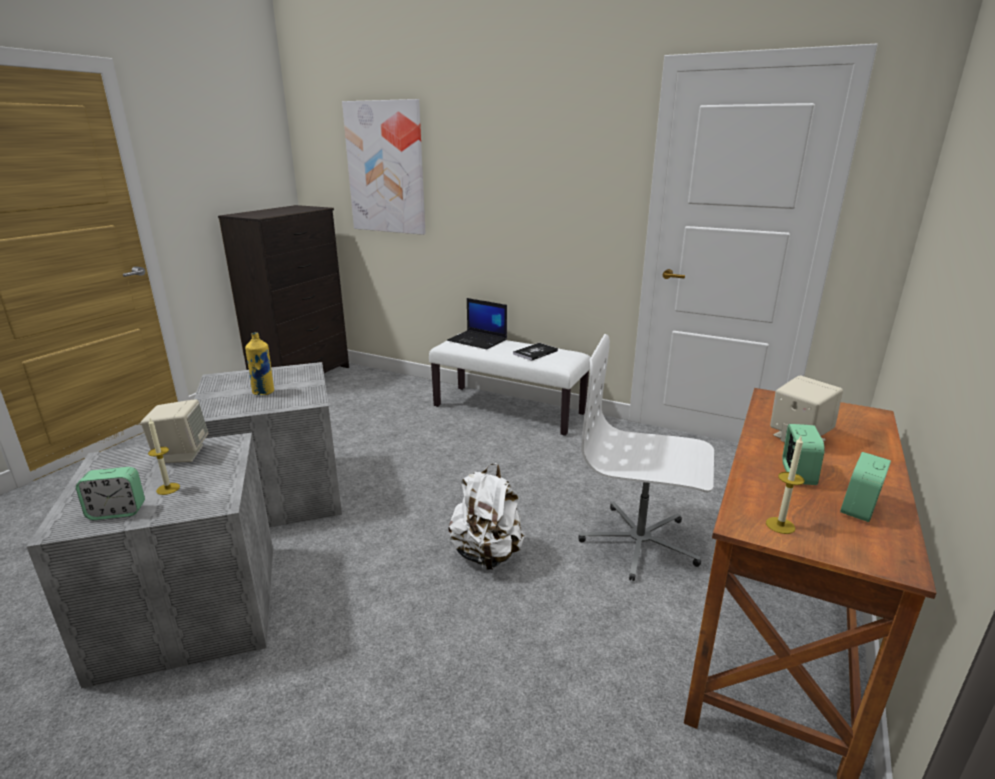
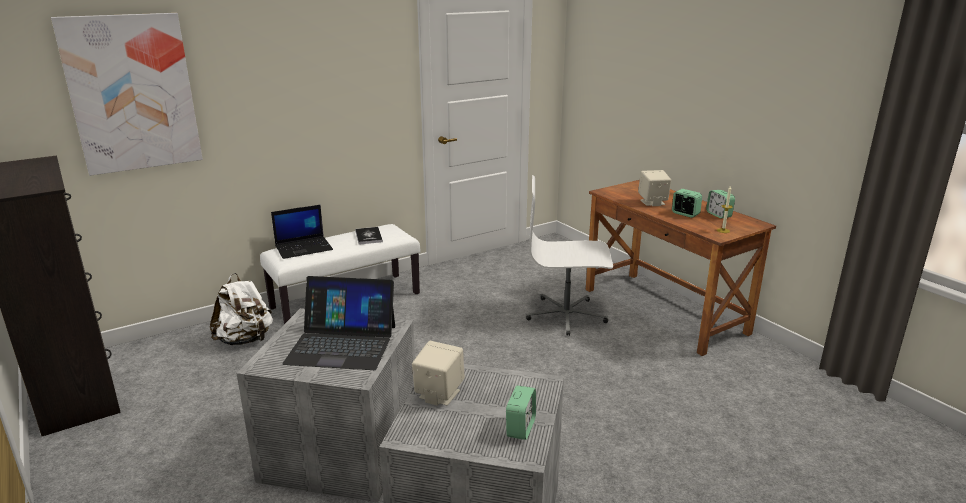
camera: 60 degrees left, 0 degrees up
candle [148,419,180,495] -> none
yellow bottle [245,332,274,395] -> laptop [282,276,395,370]
white backpack [449,463,524,570] -> white backpack moved to [210,273,273,345]
white office chair [578,334,714,581] -> white office chair turned 45 degrees clockwise [526,175,613,336]

